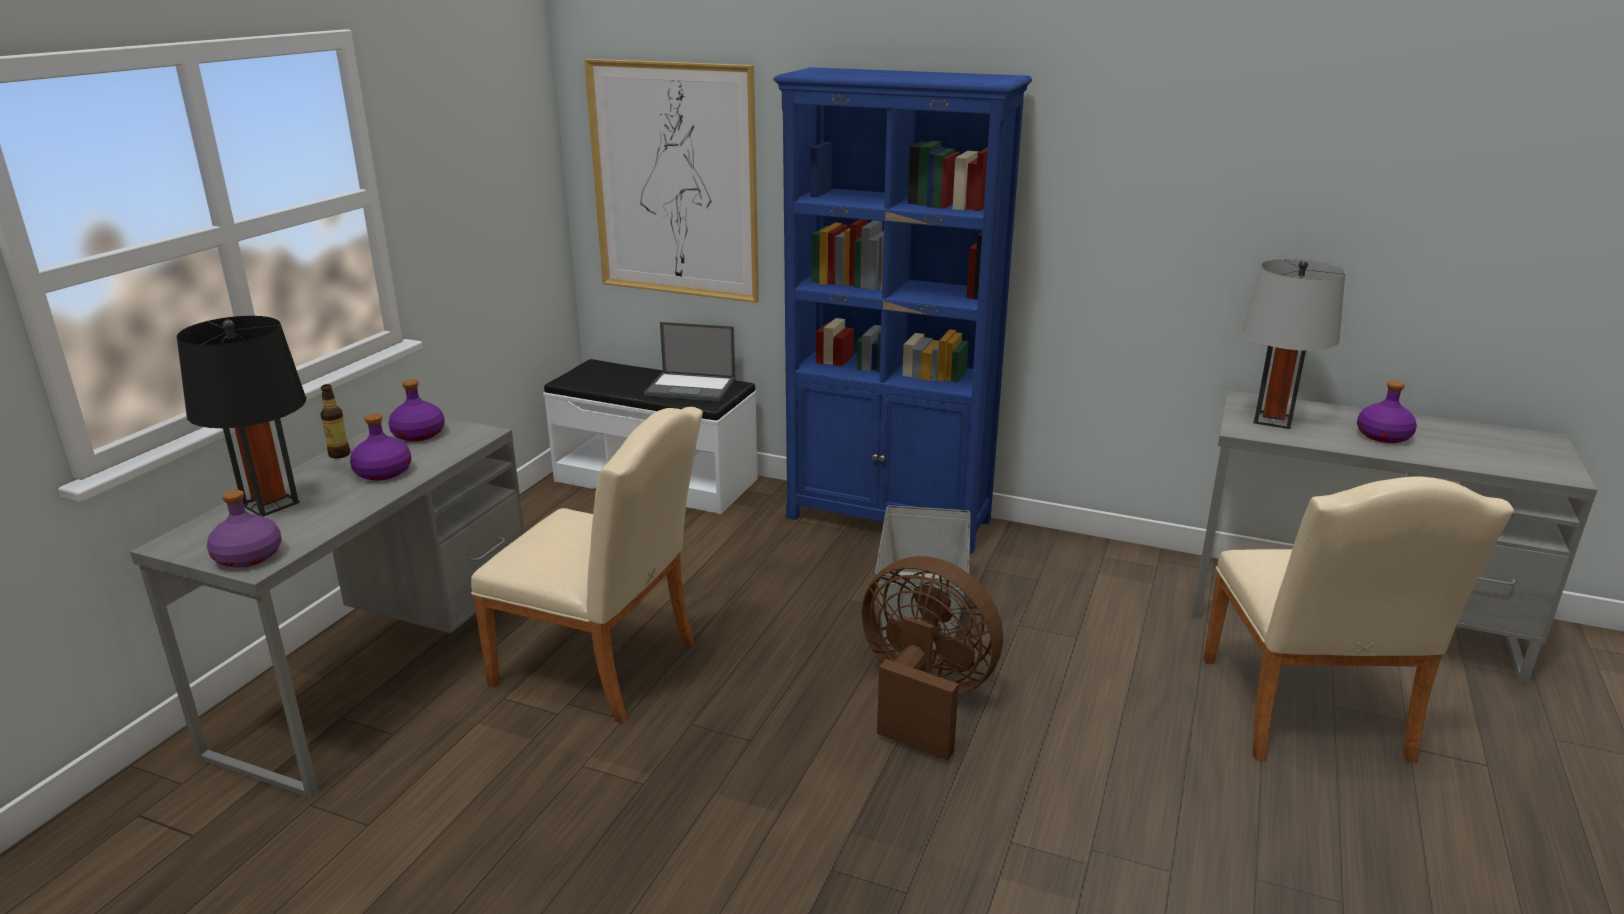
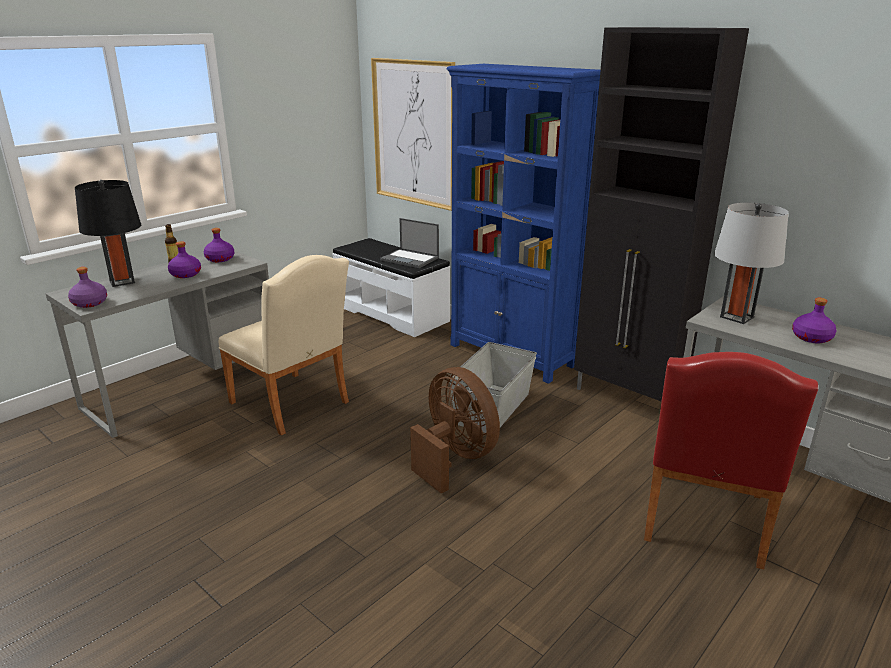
camera: 20 degrees right, 0 degrees up
beige chair [1203,476,1514,763] -> red chair [644,352,818,569]
none -> black cabinet [574,27,749,401]

